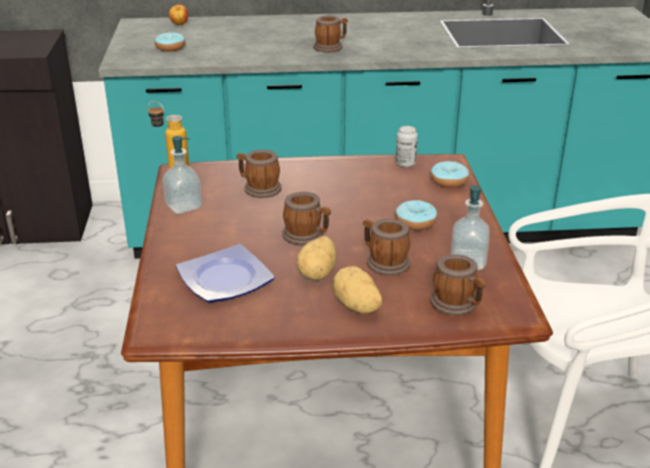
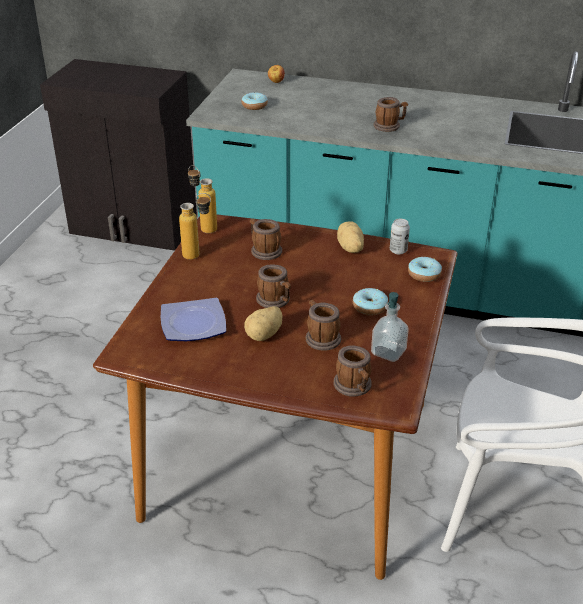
camera: 20 degrees right, 5 degrees up
soap dispenser [162,136,202,214] -> bottle [179,193,211,260]
potato [332,266,382,313] -> potato moved to [337,221,364,253]

